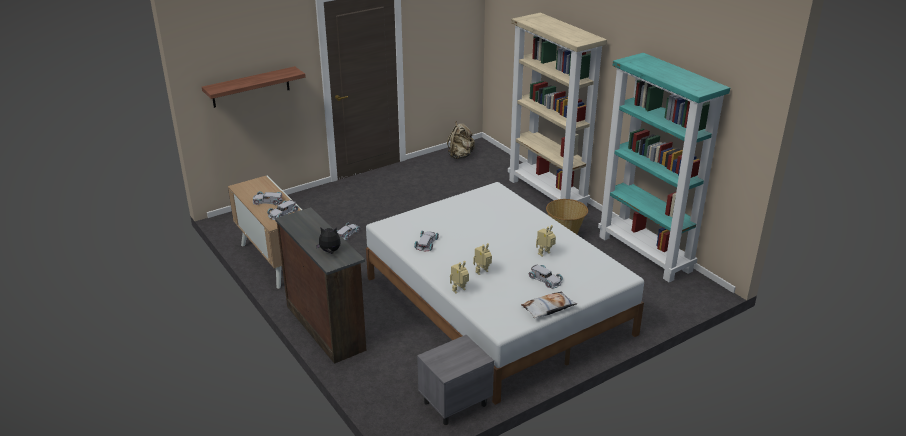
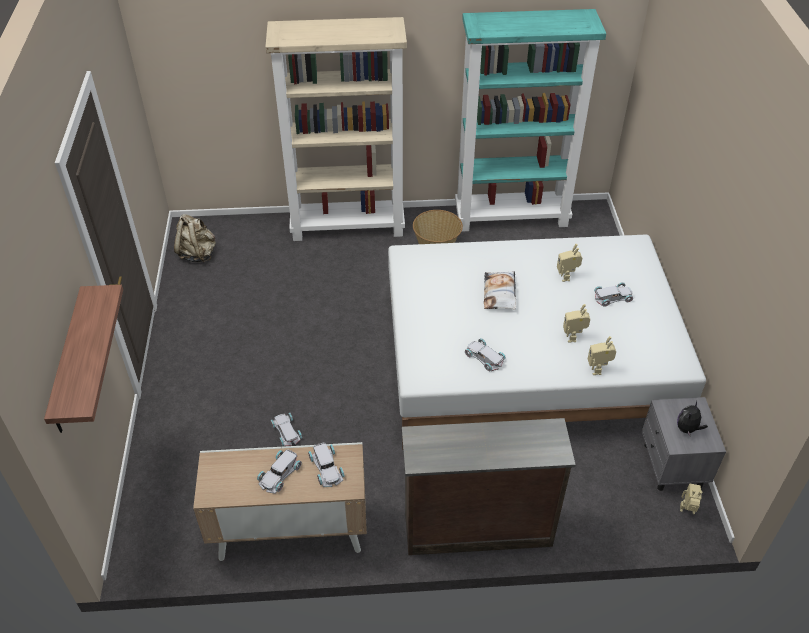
camera: 60 degrees left, 15 degrees up
plush toy [316,227,341,254] -> plush toy moved to [677,401,708,436]
pillow [521,292,577,318] -> pillow moved to [484,271,516,310]
none -> toy robot [680,484,703,514]

